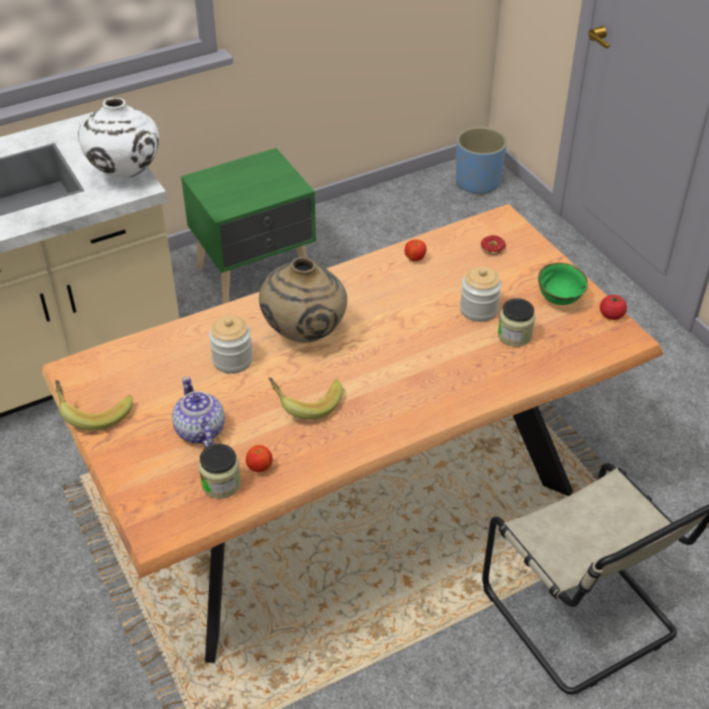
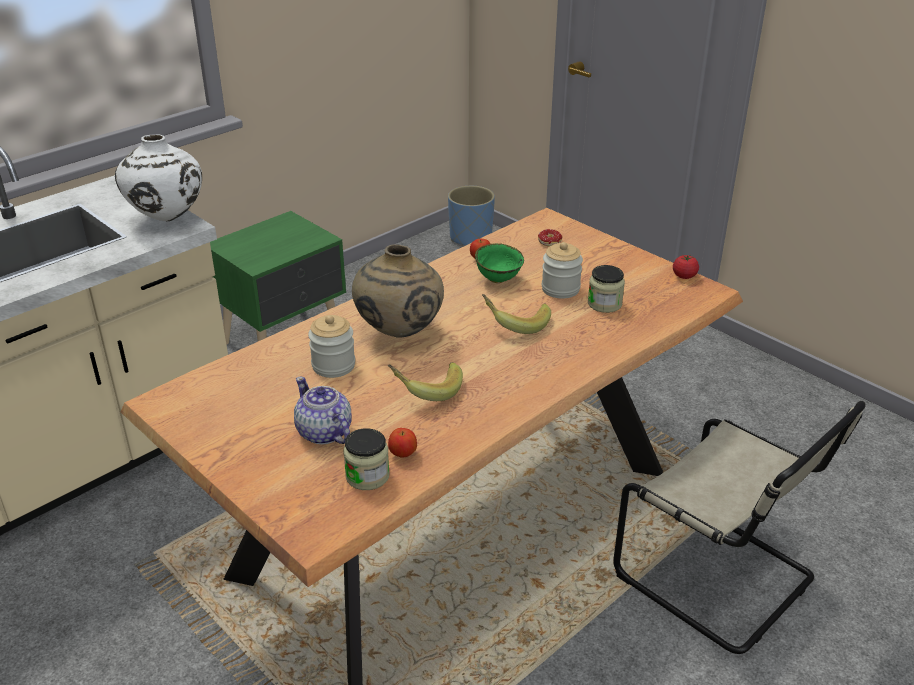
camera: 15 degrees left, 10 degrees down
banana [55,380,133,431] -> banana moved to [482,294,551,334]
green bowl [538,262,588,305] -> green bowl moved to [475,243,524,283]

